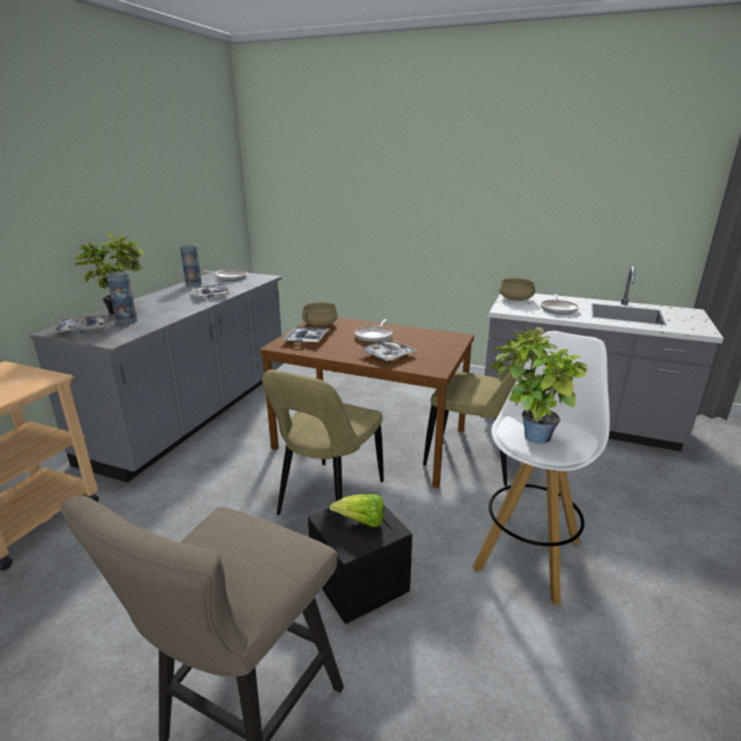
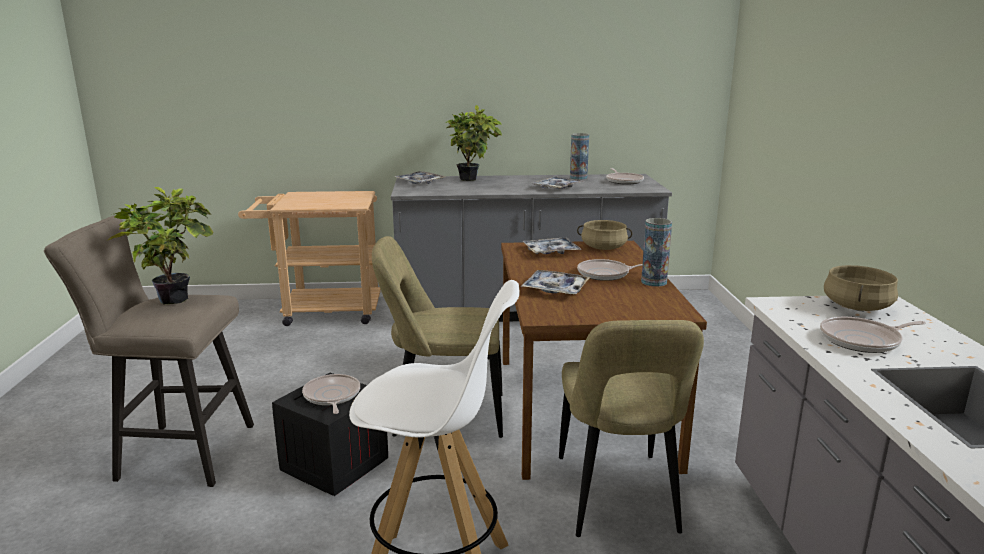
camera: 65 degrees right, 5 degrees down
vase [106,271,137,325] -> vase moved to [641,218,672,287]
lettuce [330,494,384,527] -> frying pan [302,374,360,414]
potted plant [489,326,589,443] -> potted plant moved to [108,187,214,304]

